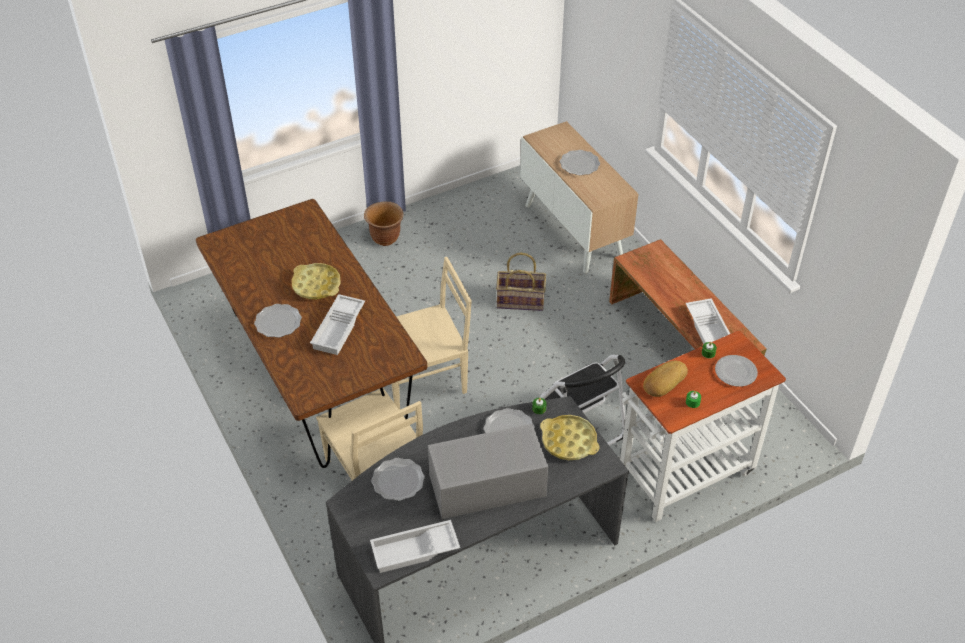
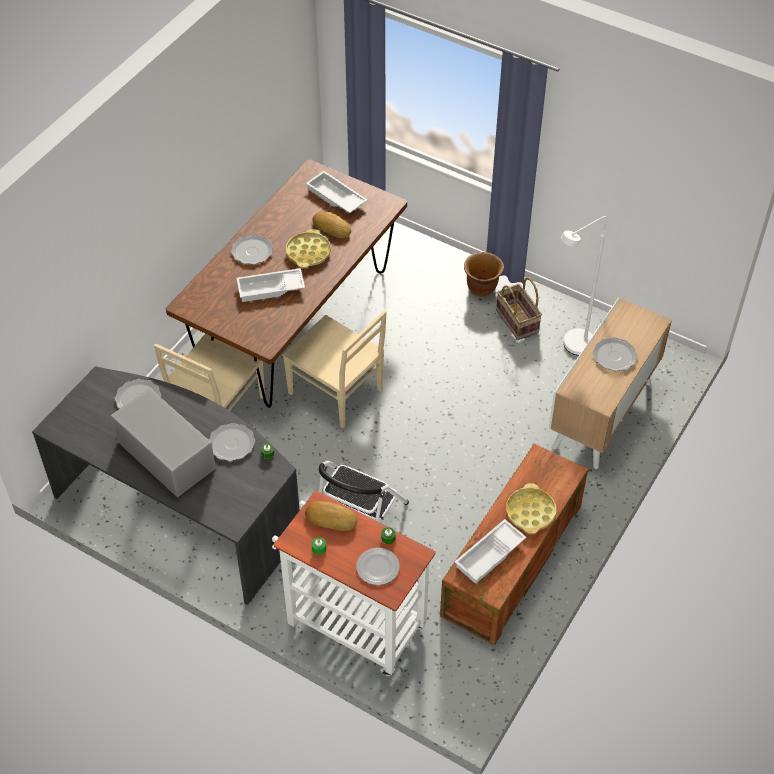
camera: 60 degrees right, 5 degrees up
white tray [370,520,460,573] -> white tray moved to [306,171,367,213]
basket [496,252,546,311] -> basket moved to [496,277,542,340]
yellow tray [540,415,599,460] -> yellow tray moved to [506,483,556,534]
none -> bread [312,211,351,238]
none -> white floor lamp [561,216,607,356]

